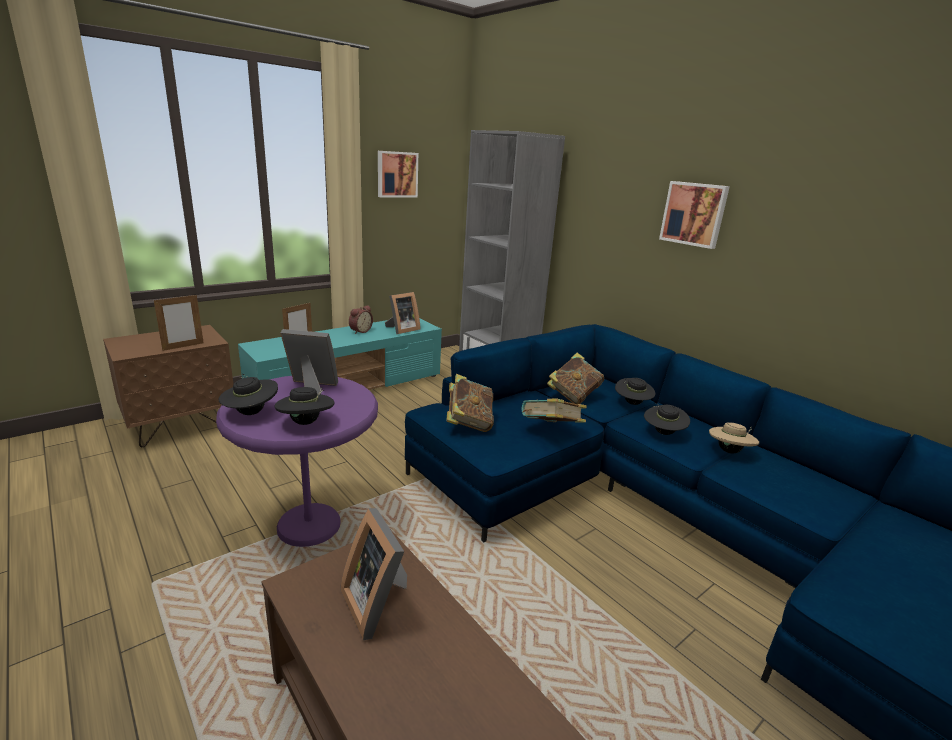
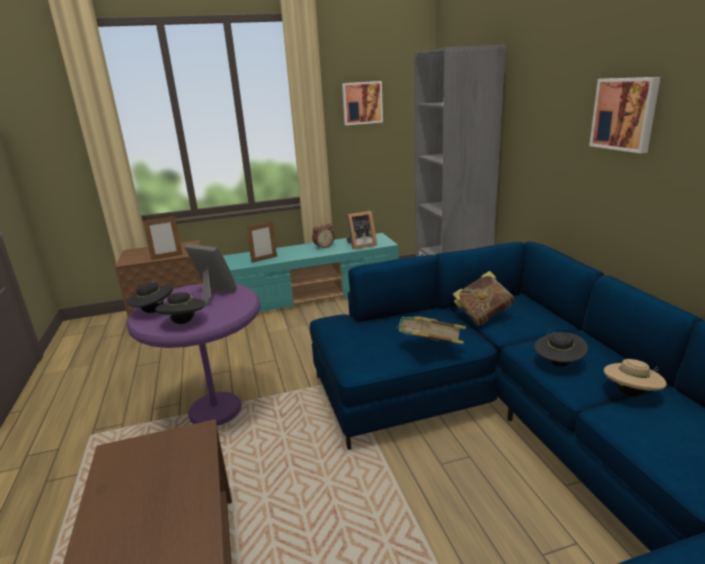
camera: 25 degrees right, 0 degrees up
picture frame [340,508,407,640] -> none
book [446,374,494,432] -> none
black hat [615,378,655,405] -> none

